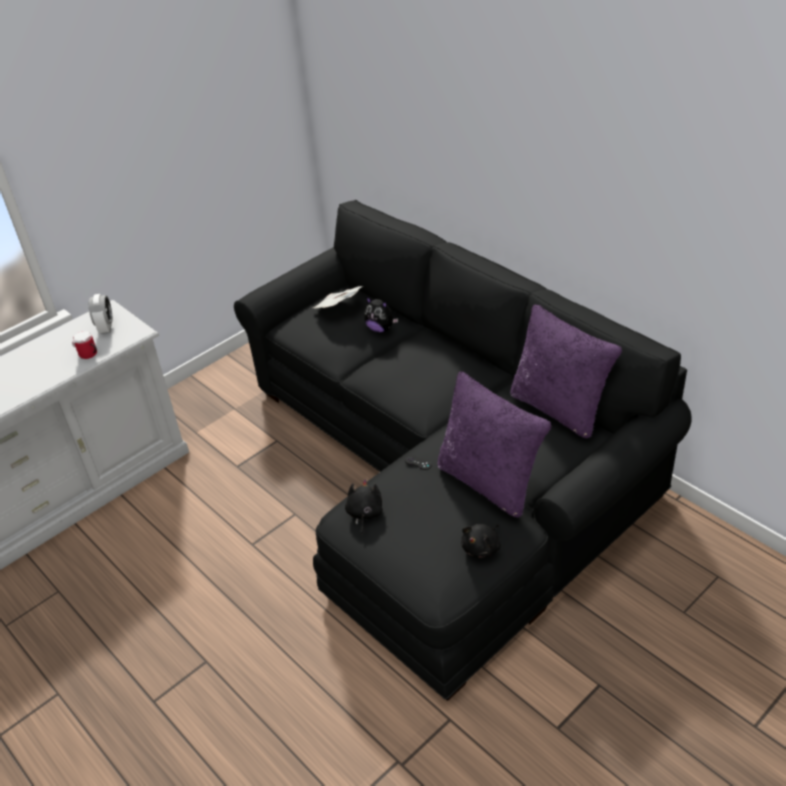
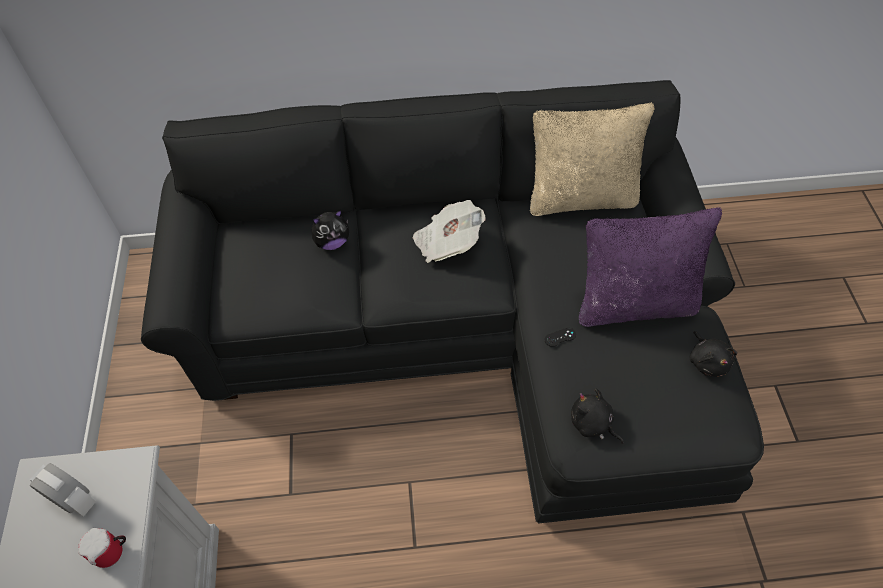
camera: 55 degrees left, 15 degrees up
newspaper [313,286,363,309] -> newspaper moved to [413,200,486,263]
purple pillow [510,304,622,438] -> beige pillow [530,103,655,216]

